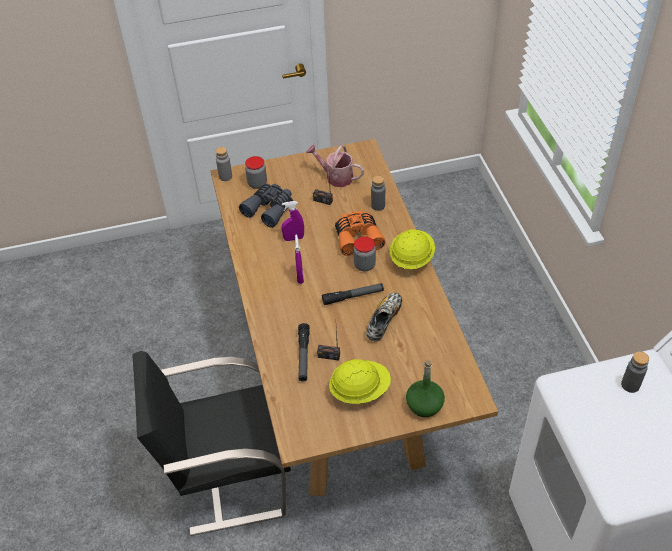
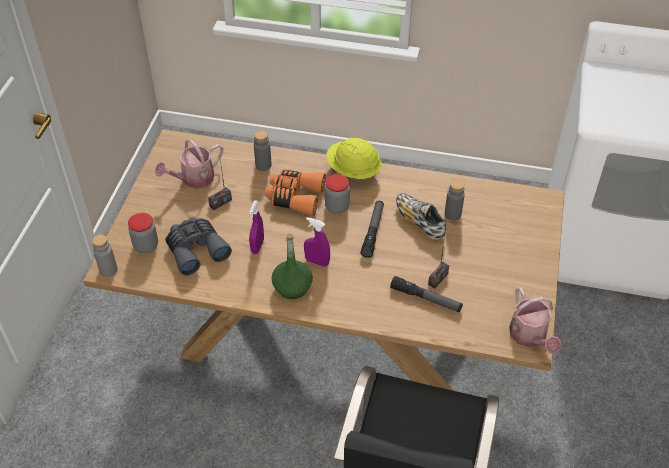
camera: 65 degrees left, 0 degrees up
yellow hard hat [329,359,391,404] -> none
green bottle [406,360,445,417] -> green bottle moved to [272,234,313,299]
grey bottle [621,351,649,393] -> grey bottle moved to [445,179,465,221]
none -> watering can [509,287,562,354]

